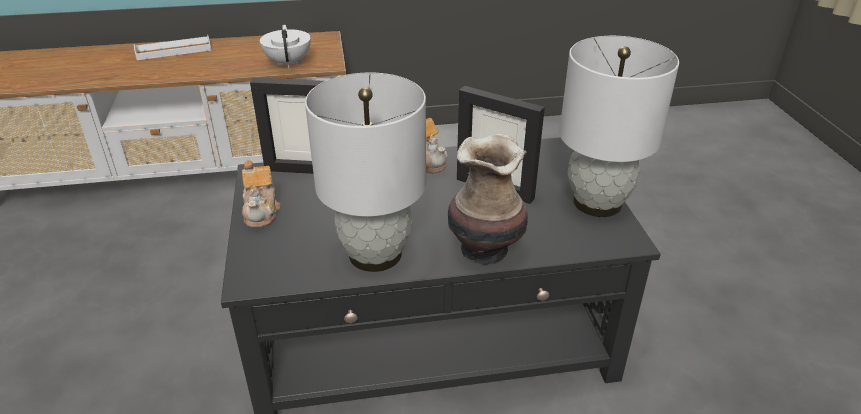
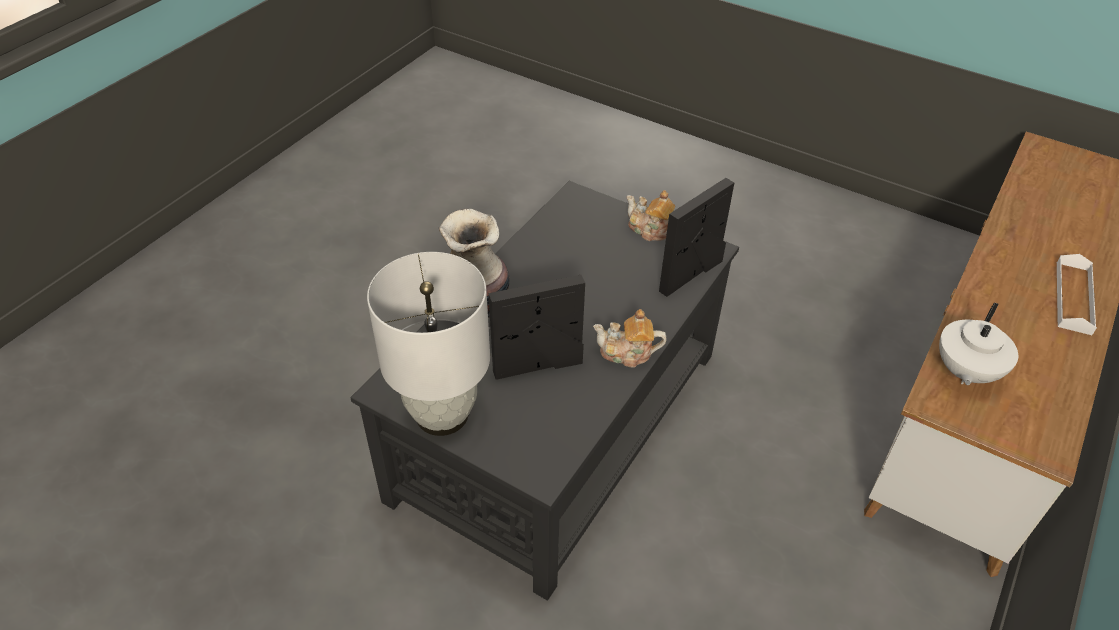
camera: 130 degrees right, 10 degrees up
white teapot [260,25,311,68] -> white teapot turned 90 degrees clockwise [939,303,1018,385]
white table lamp [305,73,426,272] -> none

